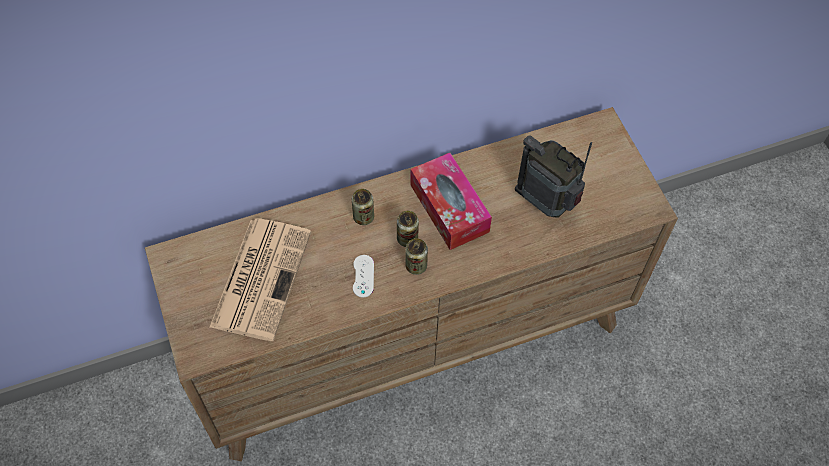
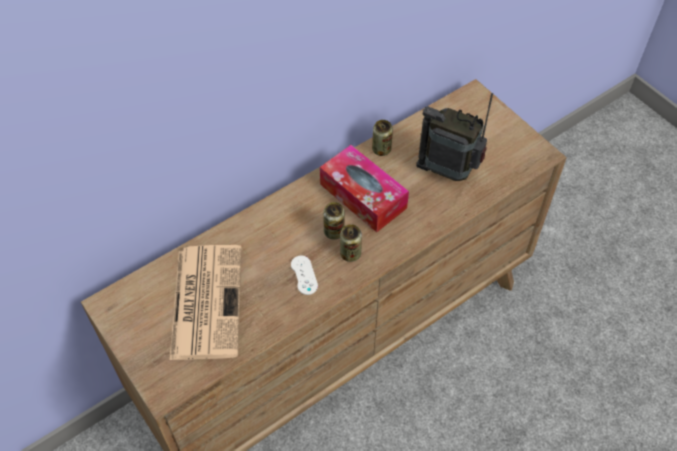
camera: 15 degrees left, 5 degrees down
can [352,189,374,225] -> can moved to [372,120,393,156]

